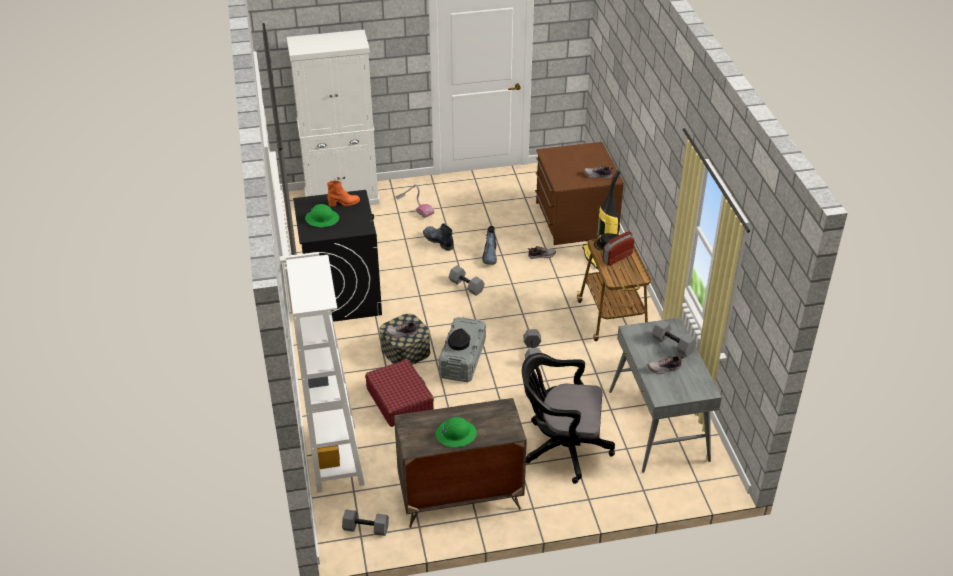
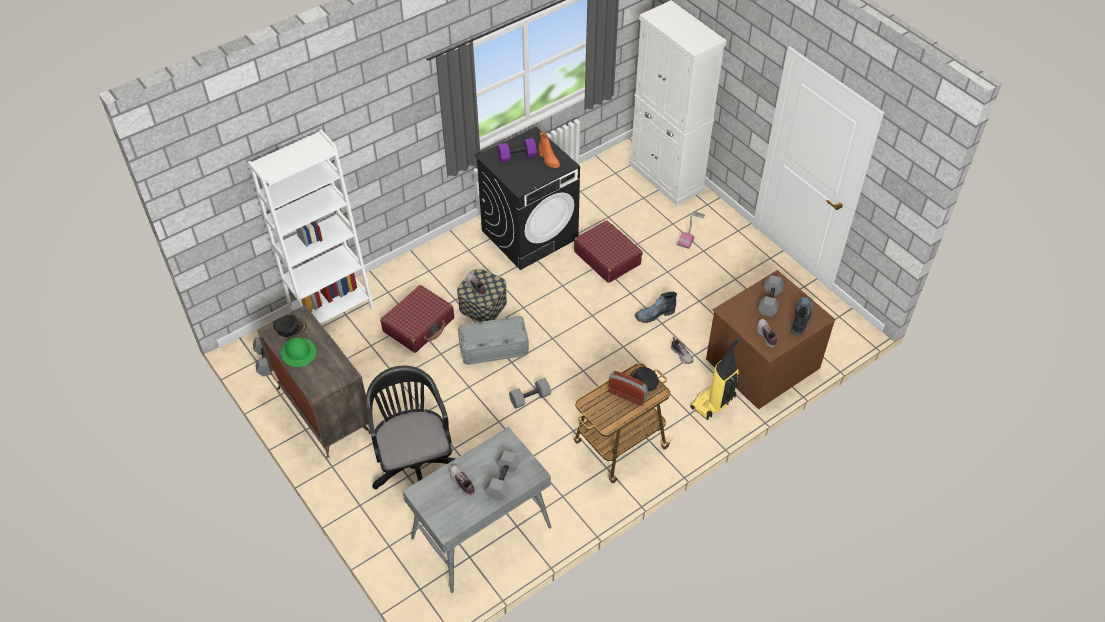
camera: 65 degrees right, 10 degrees up
green hard hat [305,204,339,227] -> purple dumbbell [498,138,537,163]
boot [423,224,454,251] -> boot moved to [790,297,812,336]
black cap [448,328,470,350] -> black cap moved to [273,315,307,337]
grey dumbbell [449,265,485,296] -> grey dumbbell moved to [758,275,784,317]
none -> red suitcase [574,220,642,283]

